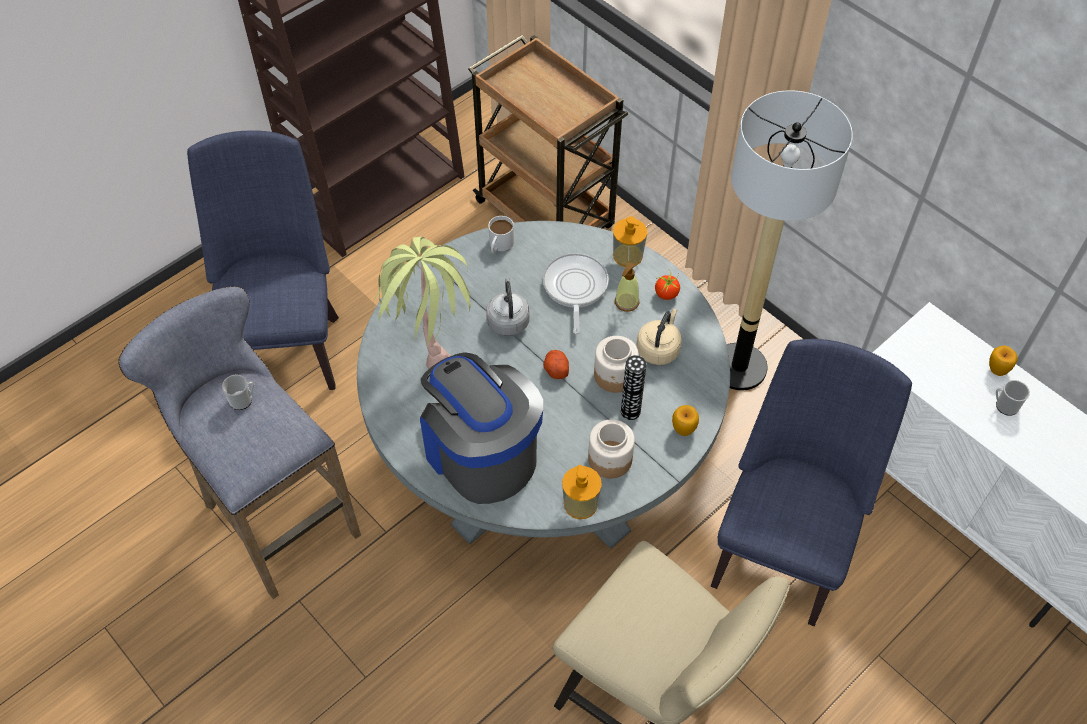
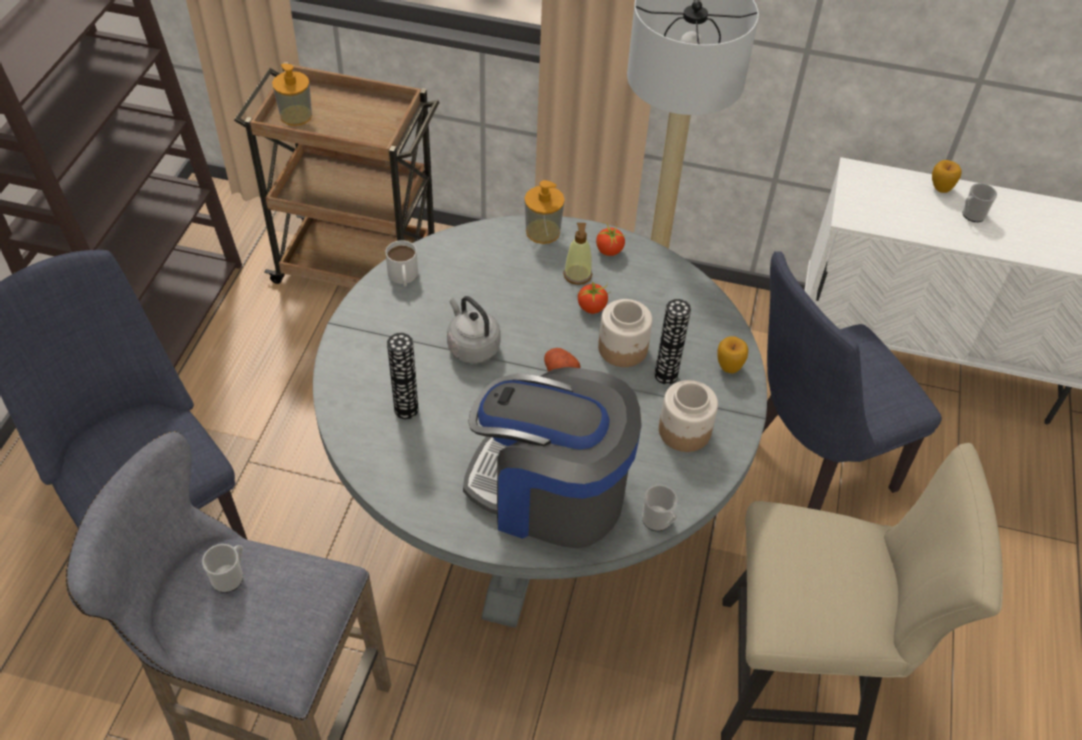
camera: 35 degrees left, 5 degrees down
potted plant [372,237,471,369] -> vase [387,333,419,419]
frying pan [543,253,609,334] -> none
soap dispenser [562,465,602,519] -> soap dispenser moved to [272,63,312,126]
beige kettle [636,309,682,365] -> none
blue chair [711,339,912,626] -> blue chair turned 105 degrees counterclockwise [762,251,942,510]
none -> tomato [577,280,611,314]
none -> mug [642,485,677,531]

